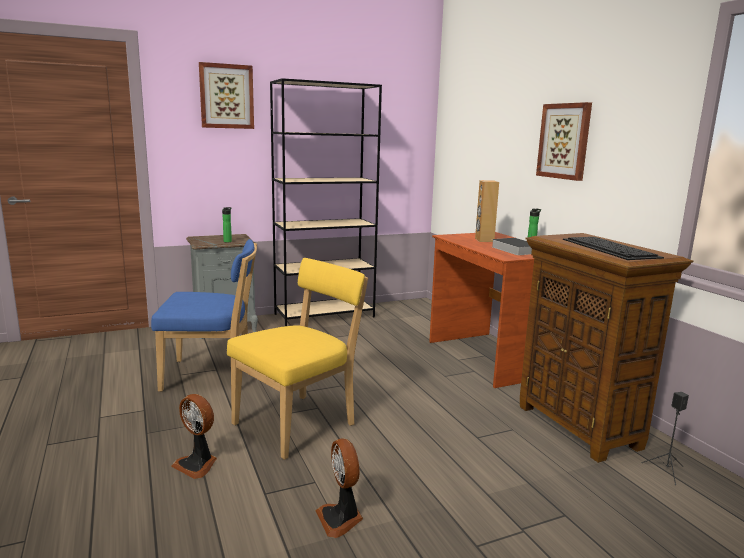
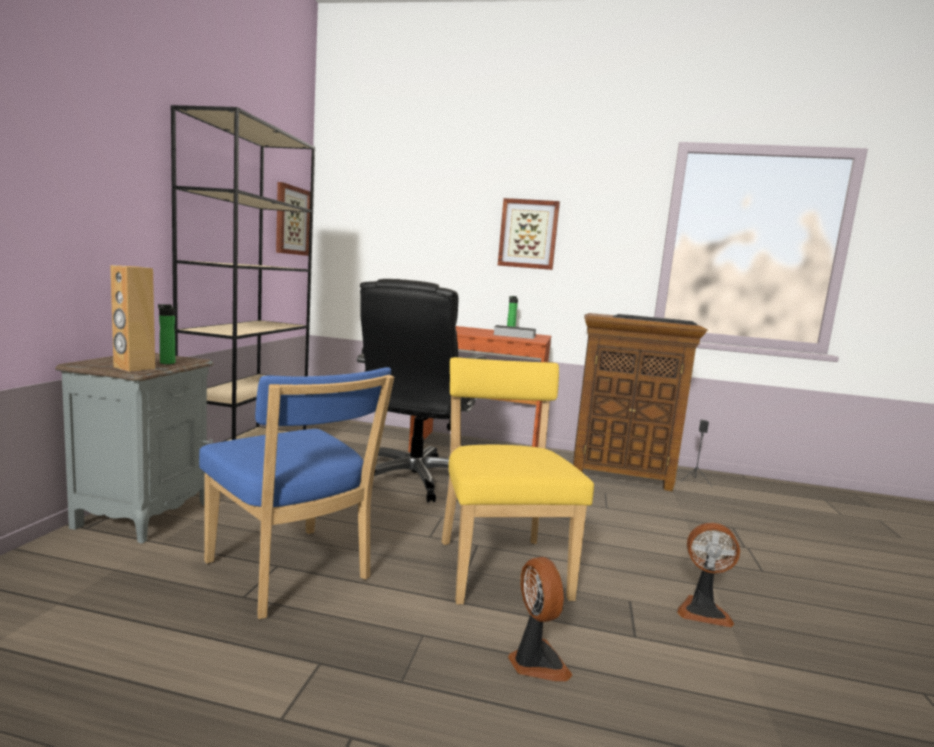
camera: 55 degrees left, 5 degrees down
blue chair [151,239,257,392] -> blue chair turned 105 degrees clockwise [199,367,394,619]
fan [171,394,217,479] -> fan turned 90 degrees counterclockwise [508,557,573,681]
picture [199,62,254,129] -> picture moved to [276,182,311,256]
brown speaker [475,180,499,242] -> brown speaker moved to [110,265,155,372]
none -> black office chair [357,279,487,503]

